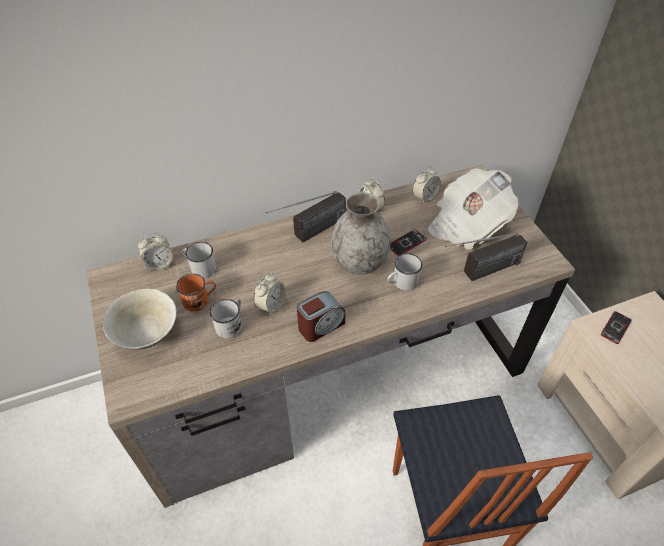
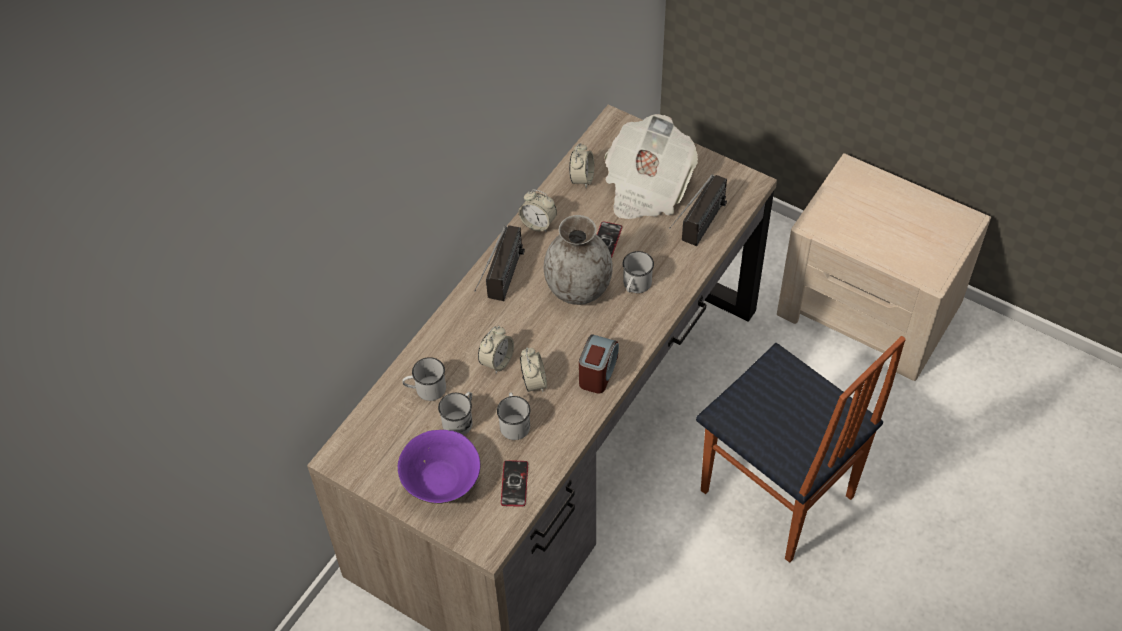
camera: 35 degrees left, 5 degrees up
beige bowl [103,288,177,350] -> purple bowl [398,430,481,504]
alarm clock [138,233,173,271] -> alarm clock moved to [478,326,514,373]
orange mug [176,273,216,312] -> white mug [438,392,473,435]
phone [601,311,632,344] -> phone moved to [501,460,528,507]

